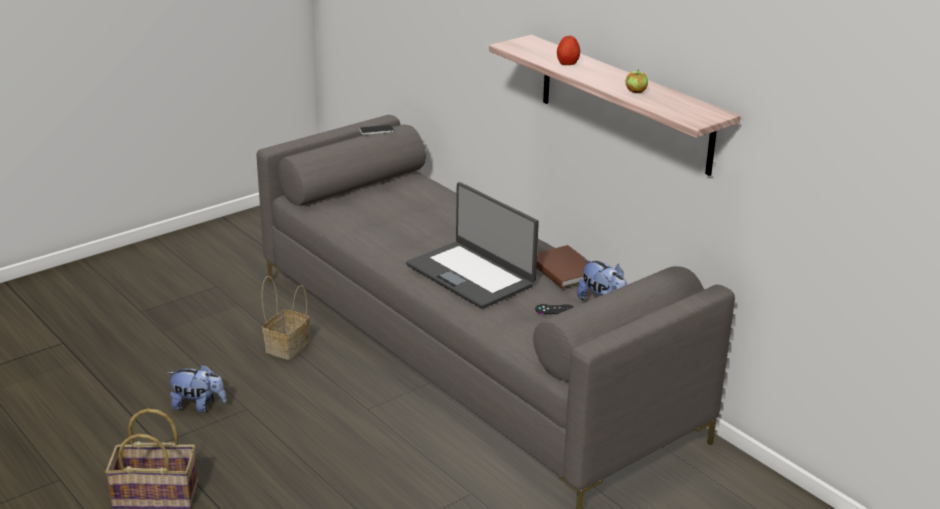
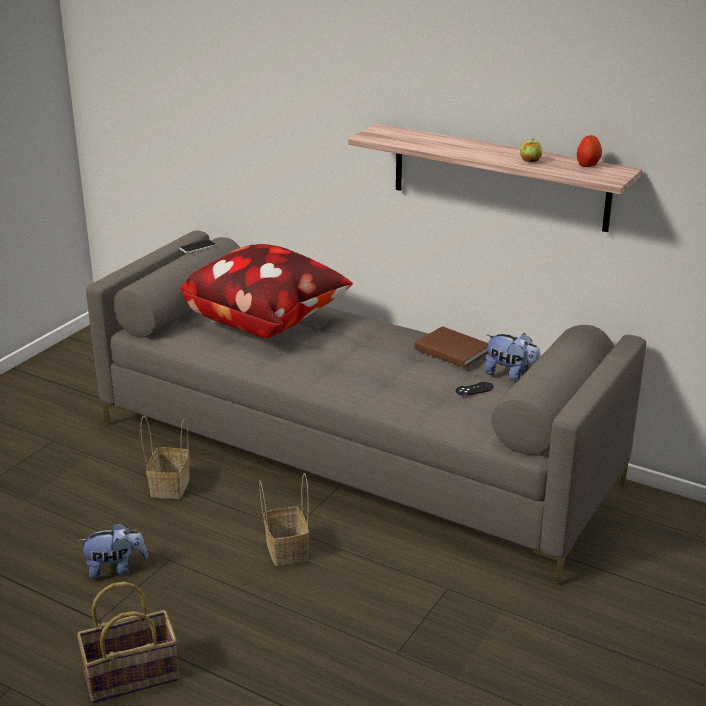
camera: 20 degrees left, 0 degrees up
laptop [406,182,539,309] -> none
apple [557,36,580,65] -> apple moved to [577,134,602,167]
none -> pillow [179,244,353,338]
none -> basket [259,473,309,566]

